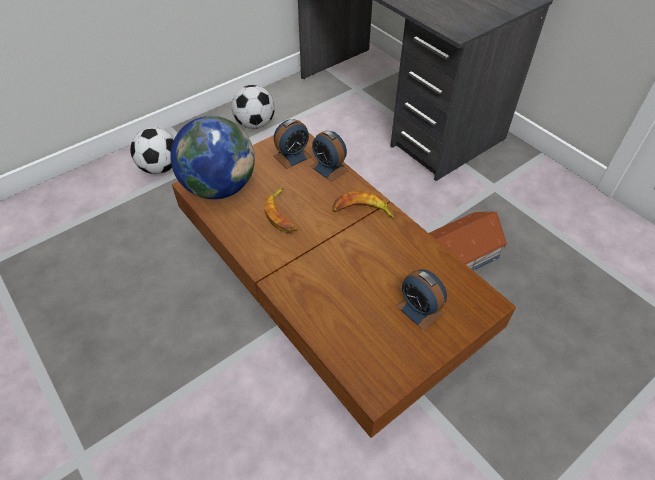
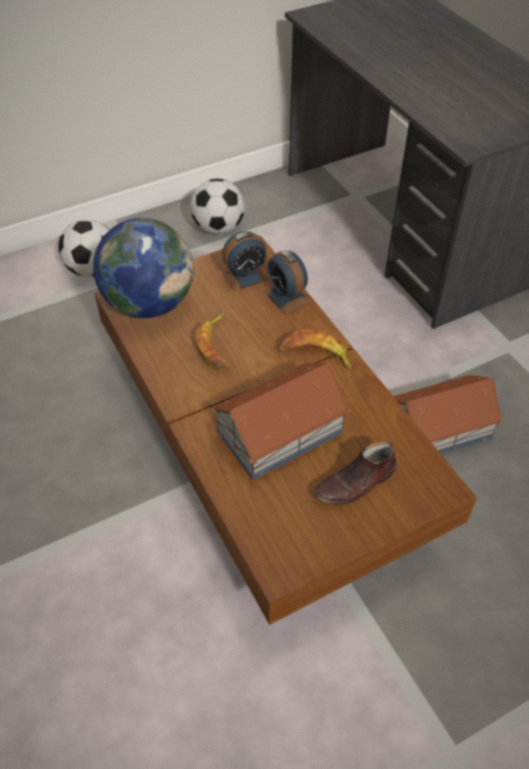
camera: 10 degrees right, 0 degrees up
alarm clock [396,269,447,331] -> brown shoe [314,441,397,505]
none -> toy house [211,363,350,480]

